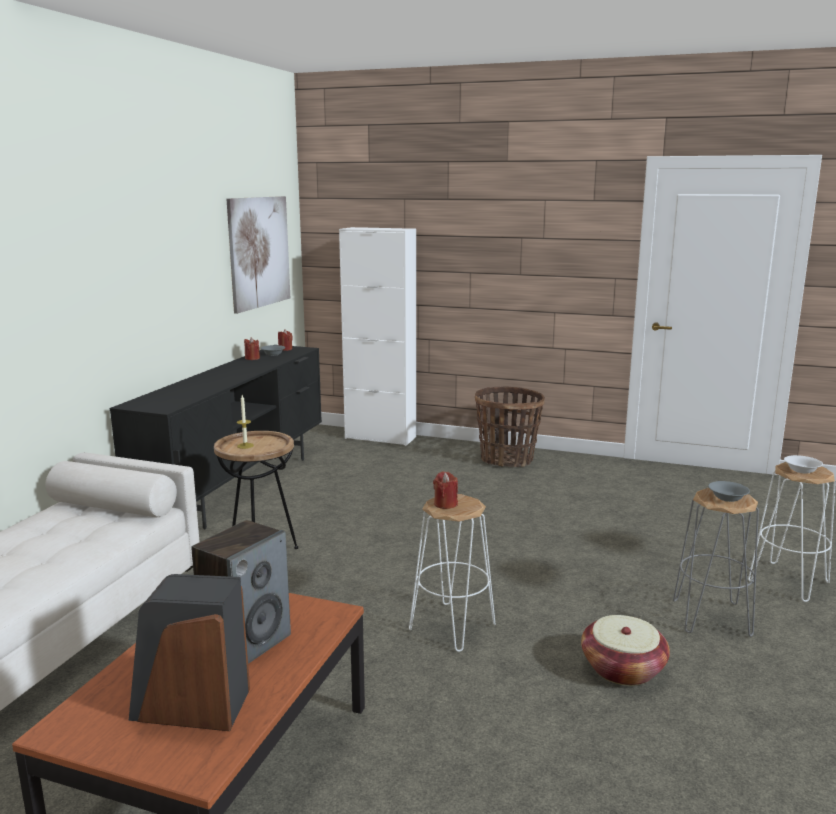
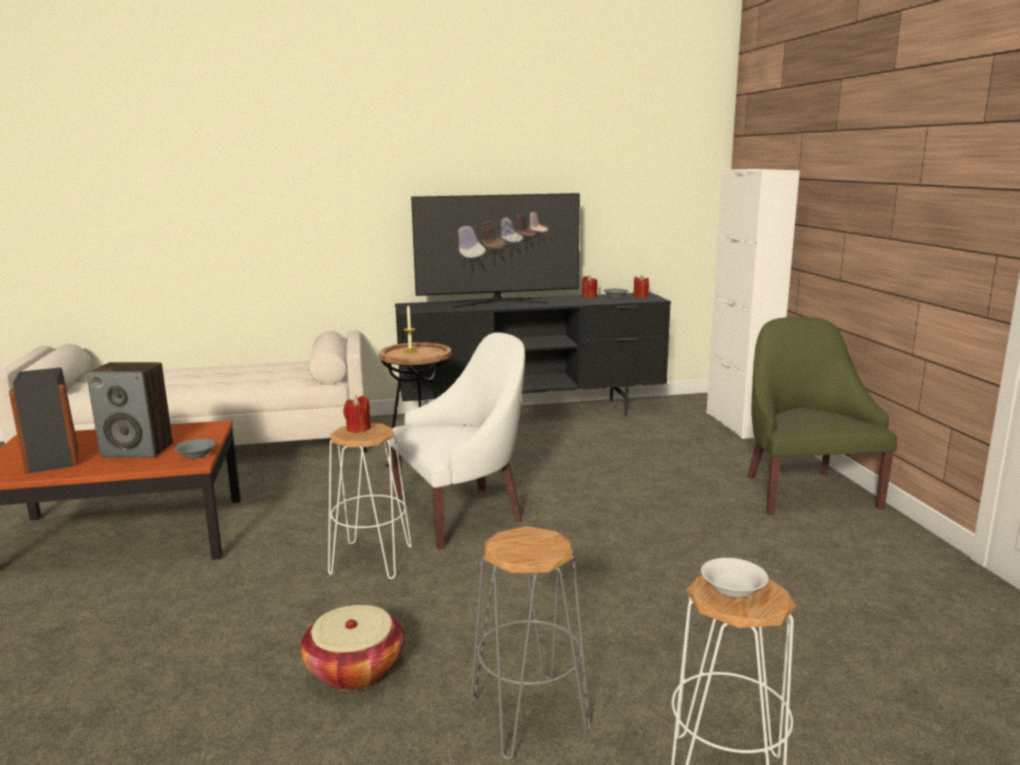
camera: 60 degrees right, 0 degrees up
picture [226,196,290,314] -> none
basket [475,386,545,467] -> green armchair [747,316,897,515]
grey bowl [708,481,750,502] -> grey bowl moved to [175,439,216,459]
none -> white armchair [389,332,525,550]
none -> television [411,193,580,308]

